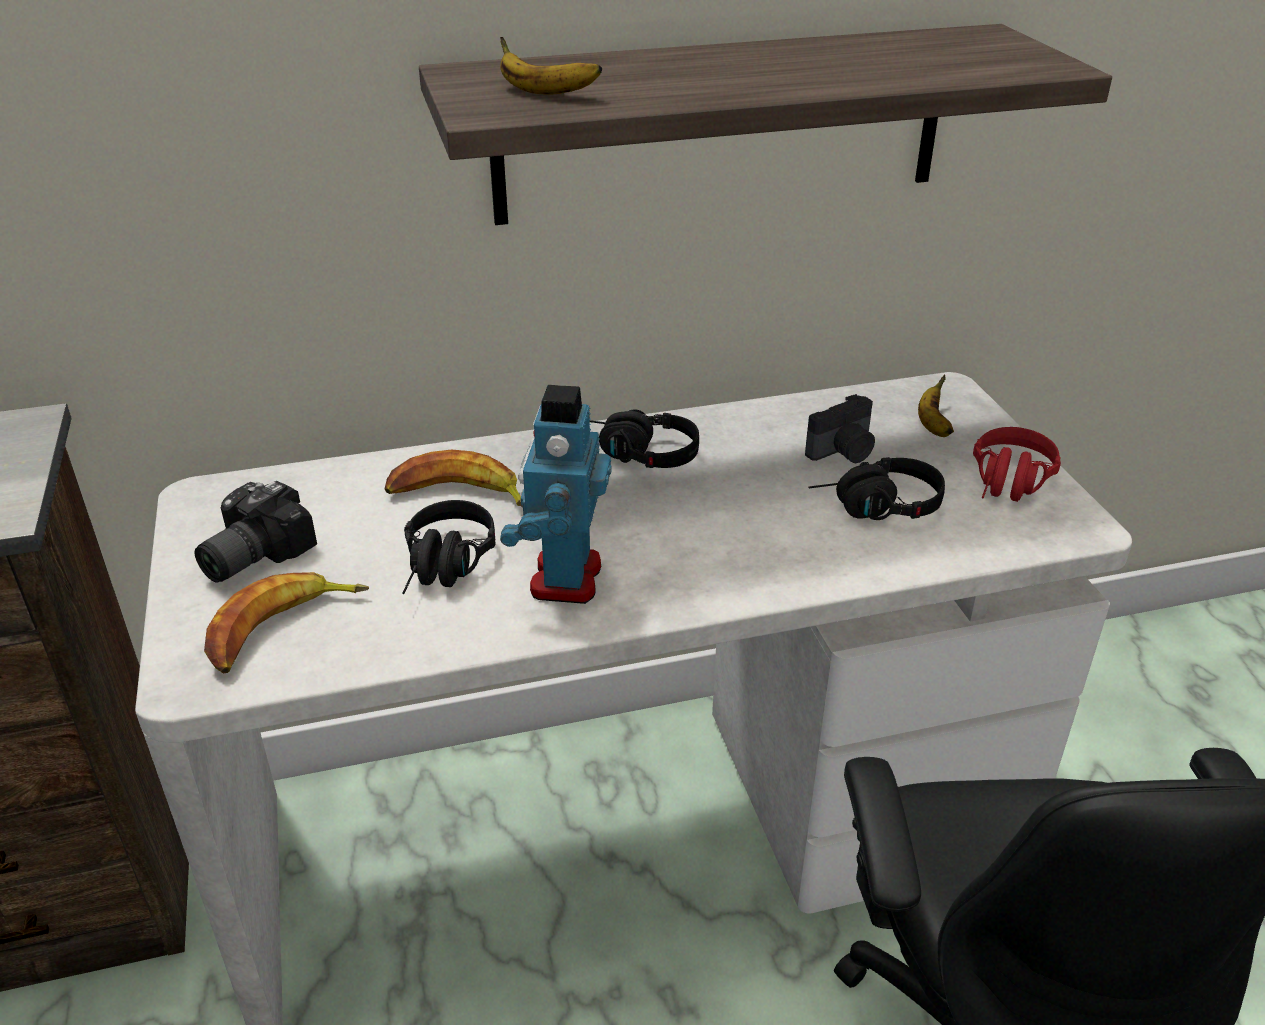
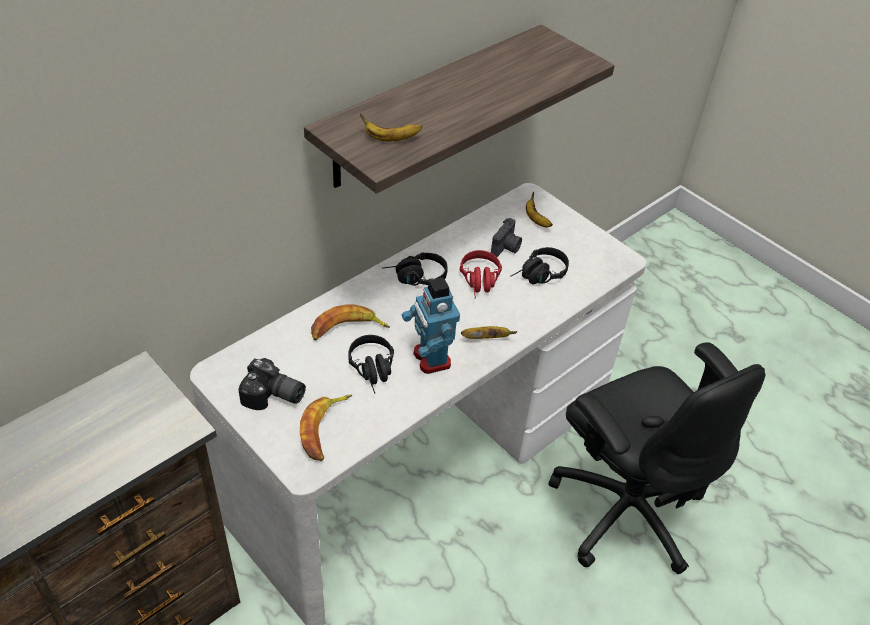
camera: 30 degrees left, 10 degrees up
camera [194,481,317,583] -> camera turned 75 degrees counterclockwise [238,358,306,410]
red headphones [973,427,1061,502] -> red headphones moved to [460,250,502,299]
none -> banana [461,326,517,339]

